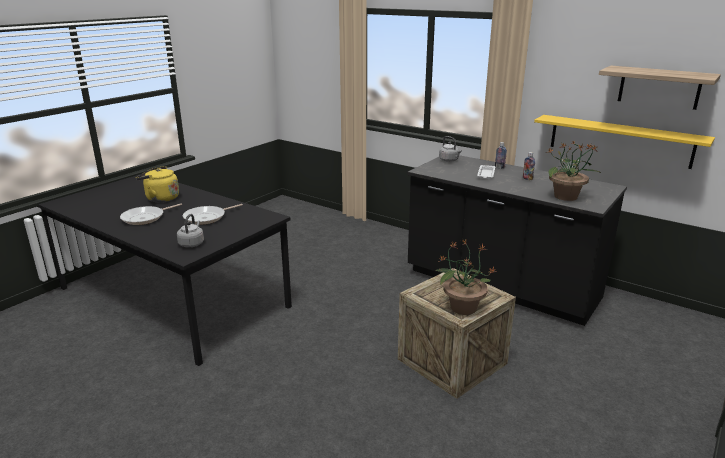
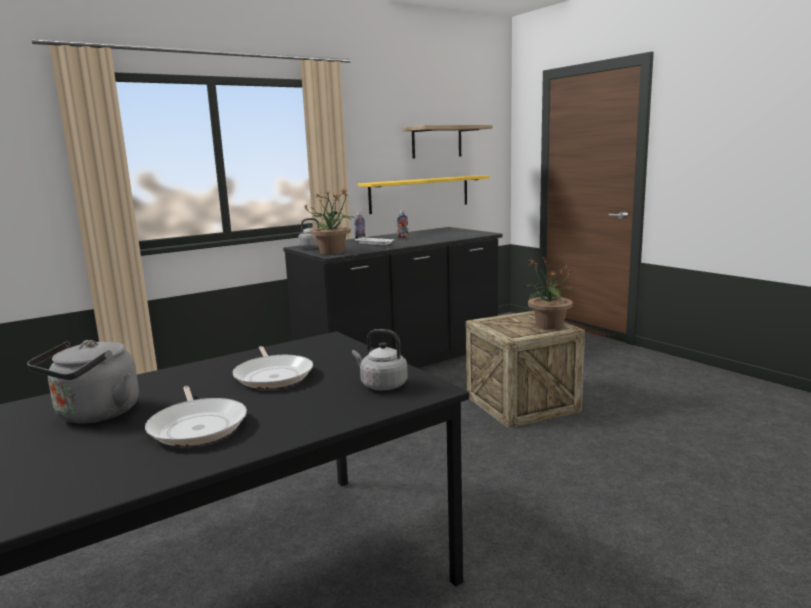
camera: 70 degrees left, 10 degrees down
yellow kettle [136,166,179,202] -> grey kettle [27,340,139,424]
potted plant [546,141,601,201] -> potted plant moved to [303,189,355,254]

